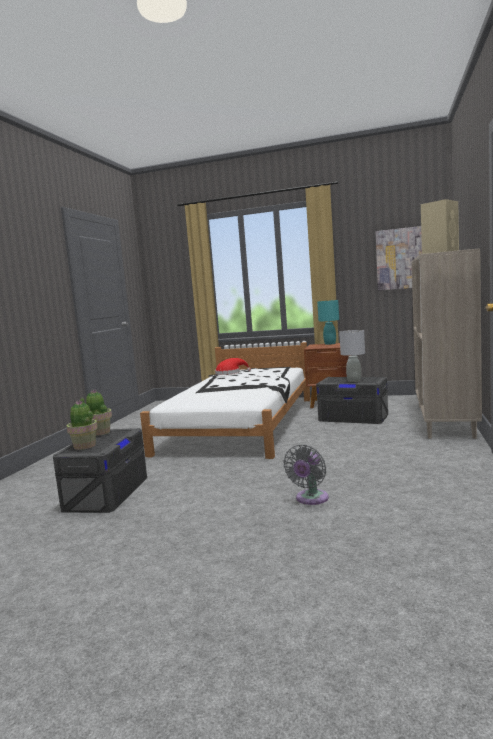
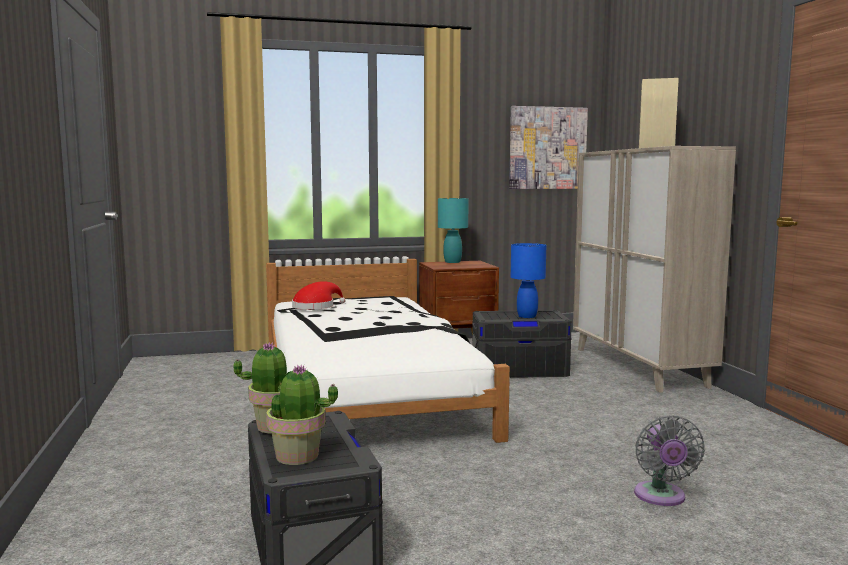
camera: 30 degrees left, 0 degrees up
grey table lamp [339,330,365,382] -> blue table lamp [511,243,546,318]

